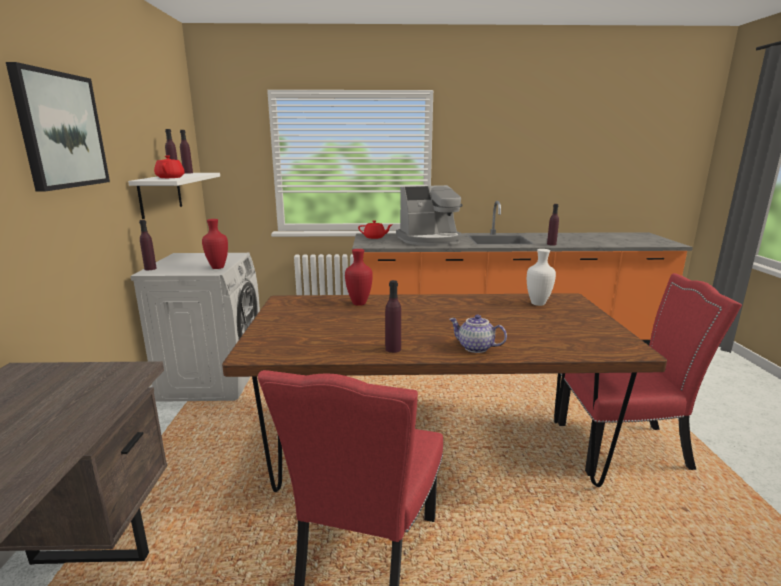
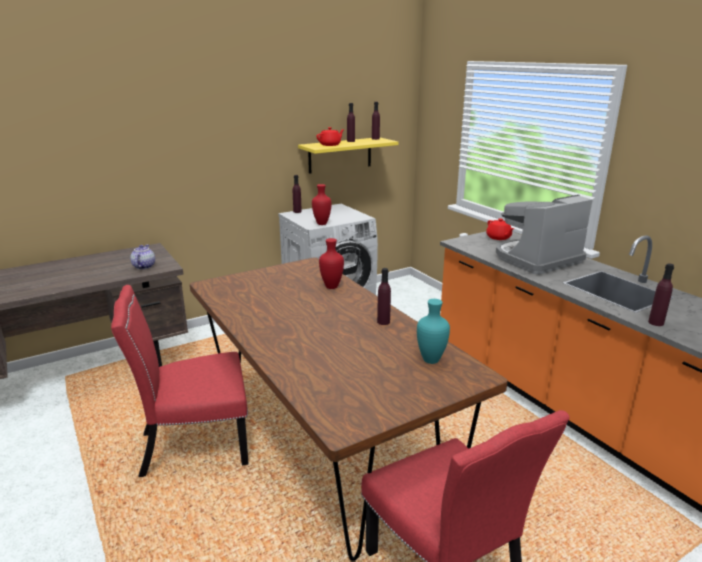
camera: 60 degrees right, 5 degrees up
picture [6,62,110,192] -> none
white shelf [128,173,220,219] -> yellow shelf [298,138,399,174]
purple bottle [385,280,401,353] -> purple bottle moved to [377,268,391,325]
coffee machine [396,185,463,246] -> coffee machine turned 105 degrees clockwise [496,195,593,274]
teapot [449,315,507,353] -> teapot moved to [130,245,155,269]
white vase [527,249,556,306] -> turquoise vase [417,299,450,364]

